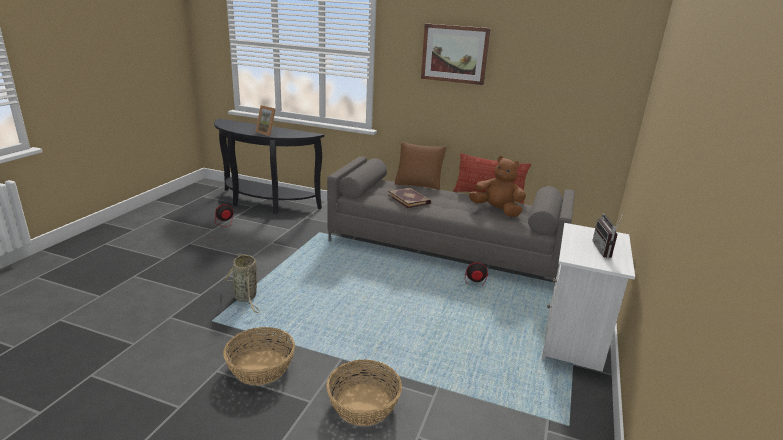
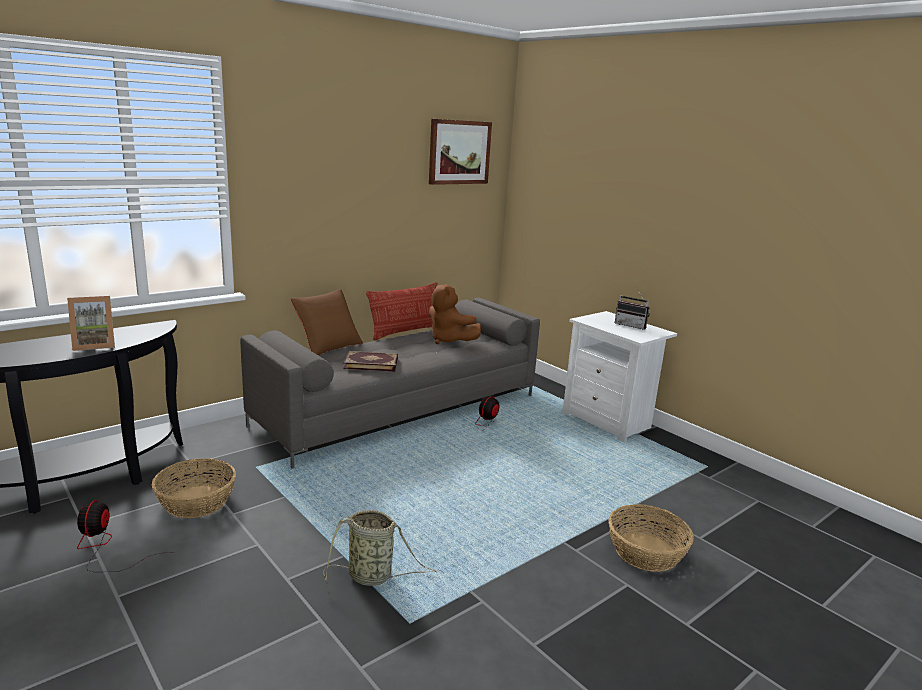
camera: 60 degrees left, 5 degrees down
basket [223,327,295,385] -> basket moved to [152,458,236,518]
picture [421,24,491,85] -> picture moved to [429,119,492,185]
brown plush toy [469,156,526,217] -> brown plush toy turned 105 degrees counterclockwise [429,283,481,344]

